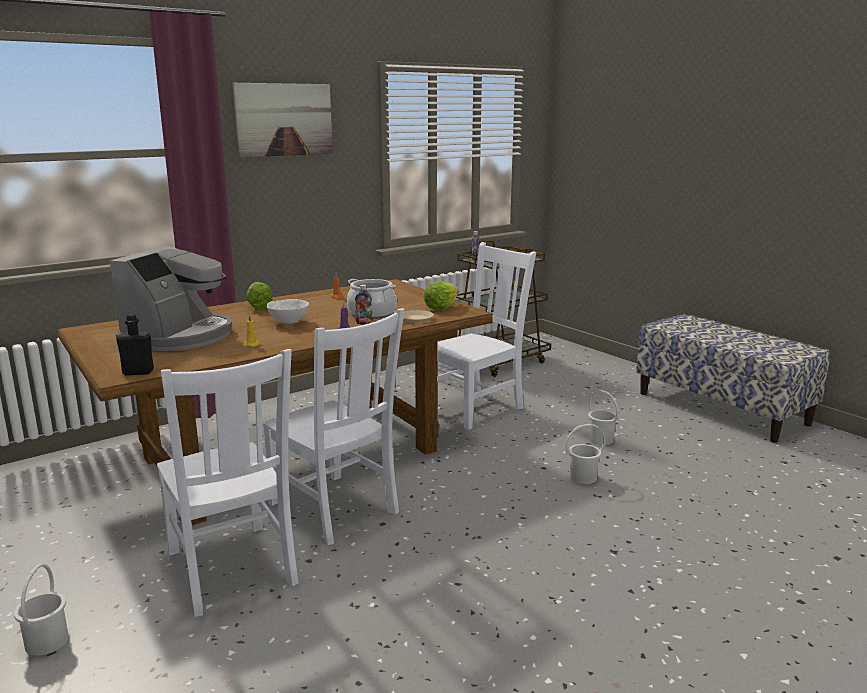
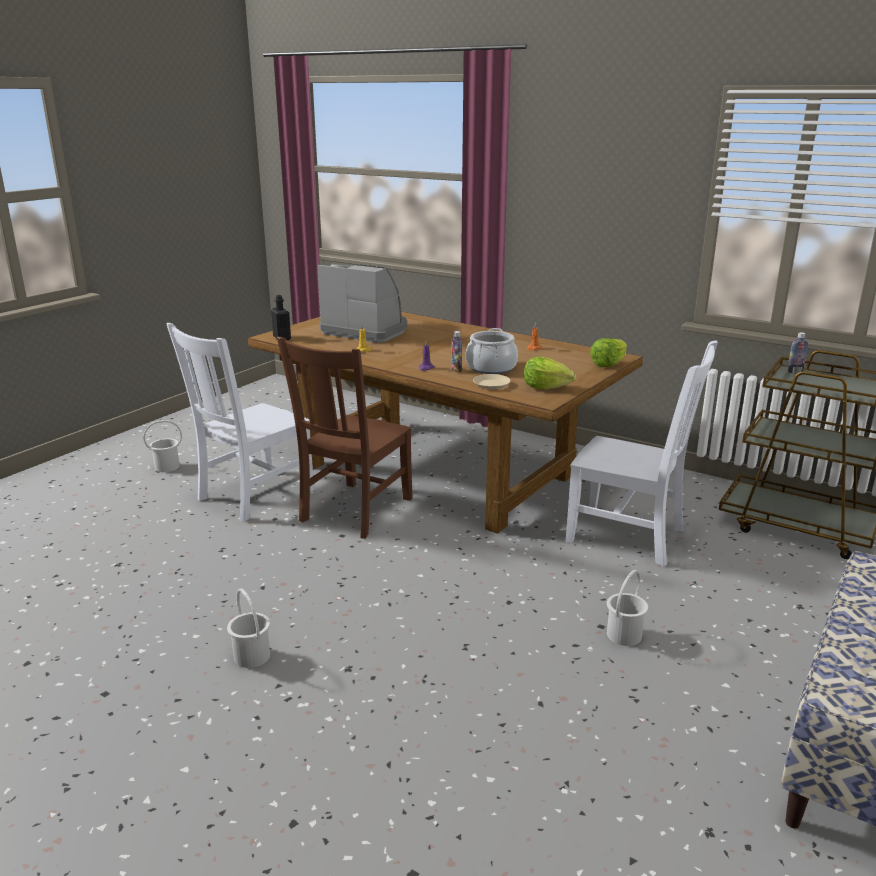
camera: 70 degrees right, 5 degrees up
coffee machine [110,245,232,351] -> coffee machine turned 150 degrees counterclockwise [317,264,407,343]
picture [233,83,333,157] -> none
lettuce [246,282,273,309] -> lettuce moved to [590,338,627,367]
white chair [263,308,405,545] -> brown chair [277,337,413,539]
white bowl [267,299,309,324] -> none
white bucket [565,424,605,484] -> white bucket moved to [227,589,270,668]

